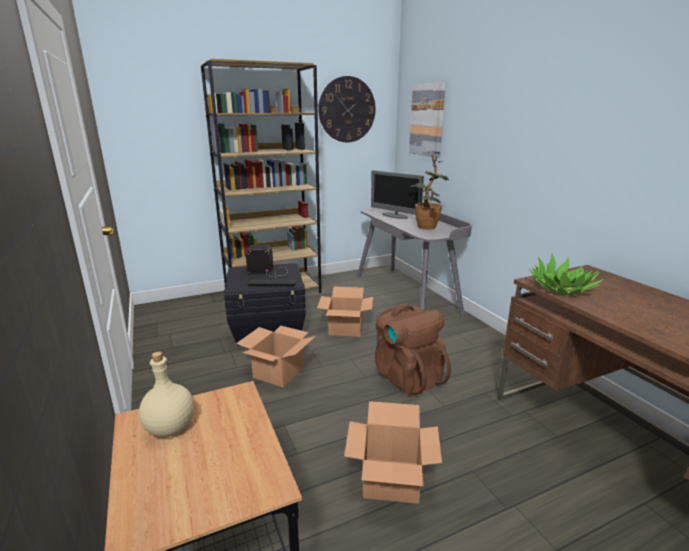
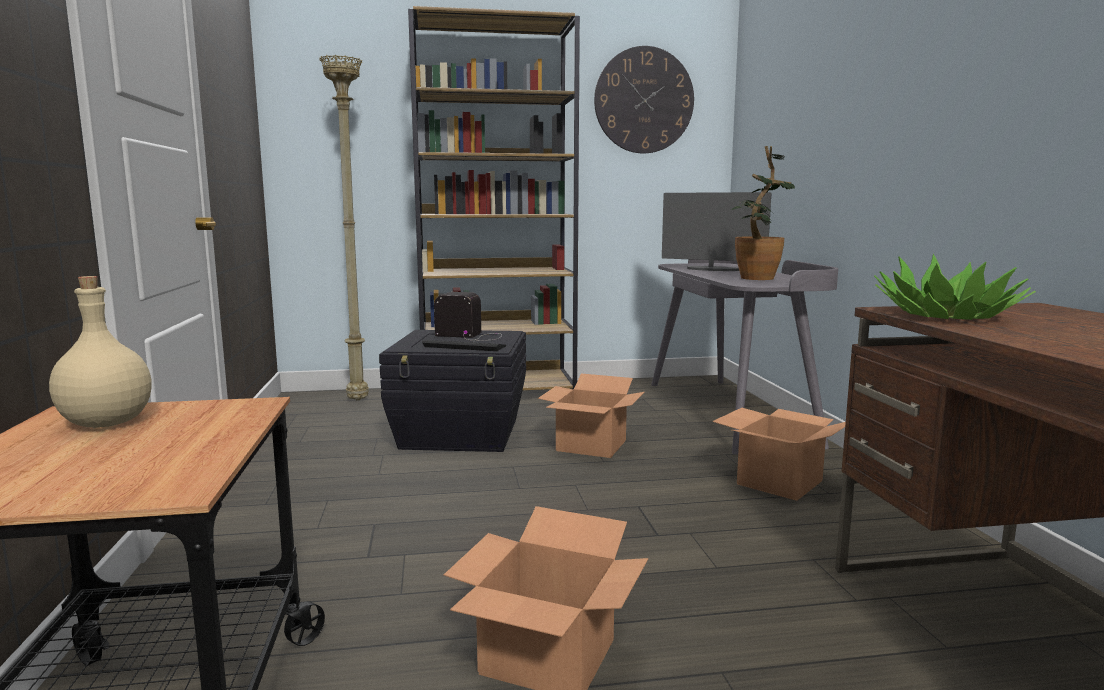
camera: 15 degrees right, 10 degrees down
cardboard box [236,326,316,387] -> cardboard box moved to [712,408,846,501]
monitor [371,170,424,219] -> monitor turned 150 degrees clockwise [662,192,771,271]
brown backpack [375,304,451,396] -> none
picture [409,82,446,157] -> none
none -> beige floor lamp [319,55,369,401]

